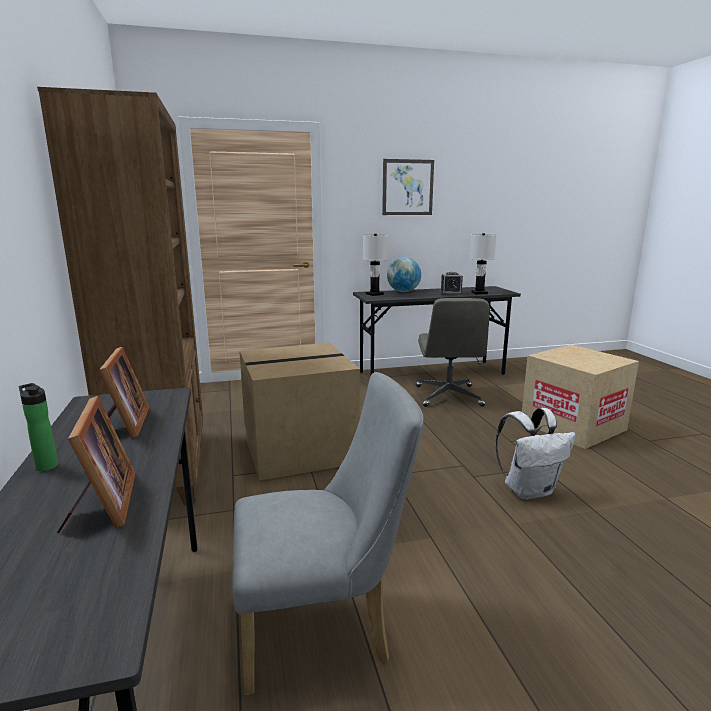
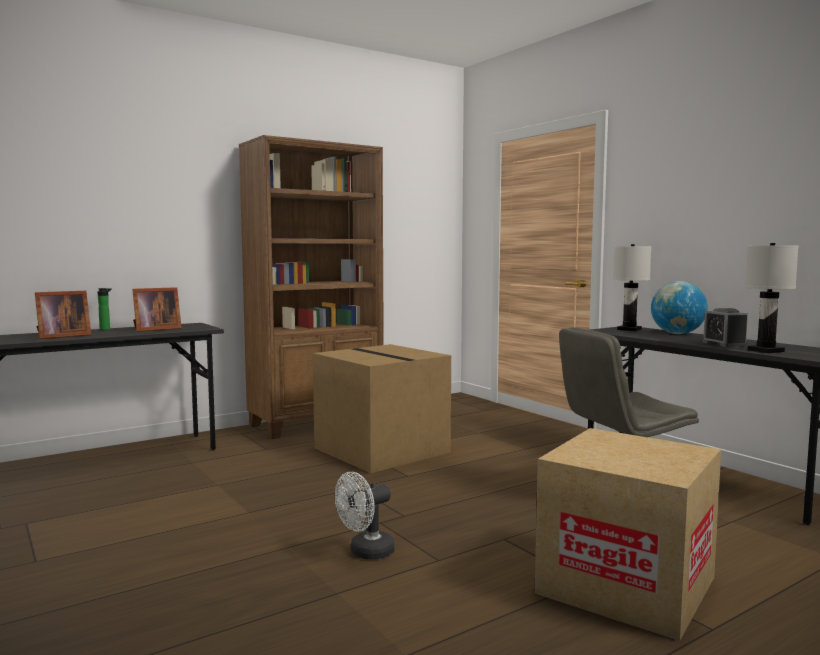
camera: 70 degrees right, 10 degrees down
grey chair [232,372,424,695] -> none
picture [382,159,434,215] -> none
white backpack [496,408,576,500] -> white fan [335,472,395,560]

